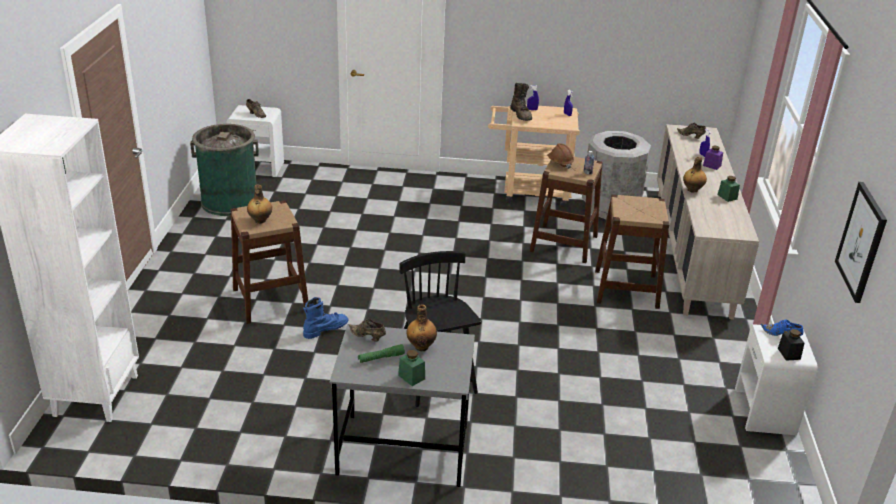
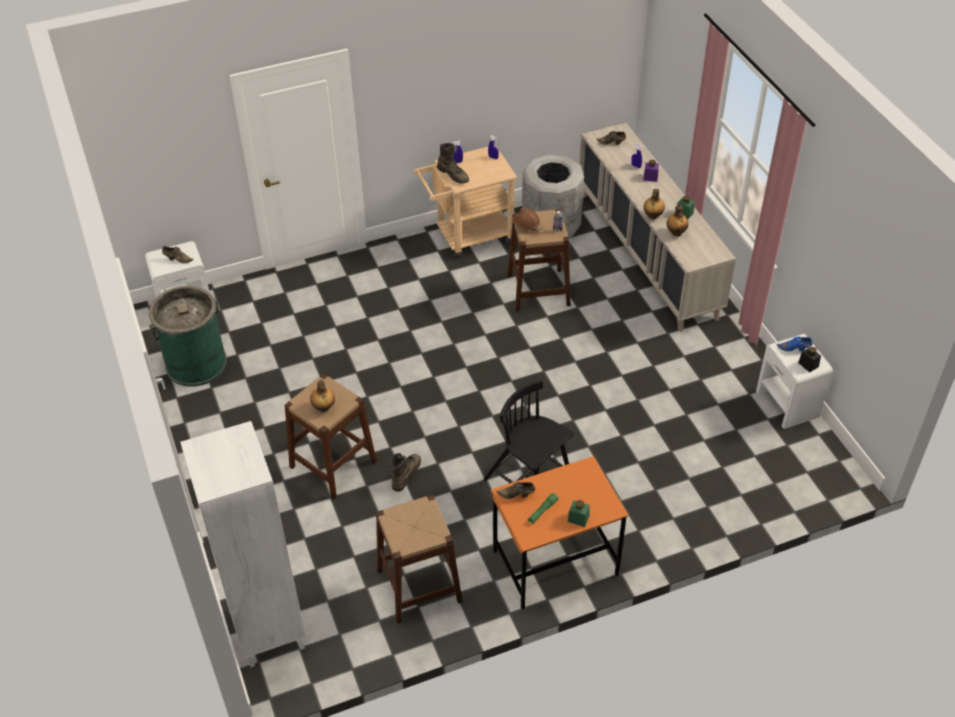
camera: 25 degrees left, 15 degrees up
blue boot [303,297,348,339] -> brown boot [390,453,421,492]
grey desk [330,324,475,487] -> orange desk [491,456,629,609]
bottle [406,304,437,351] -> bottle moved to [667,204,689,236]
brown stool [595,195,669,309] -> brown stool moved to [376,495,463,624]
picture [835,182,887,303] -> none

